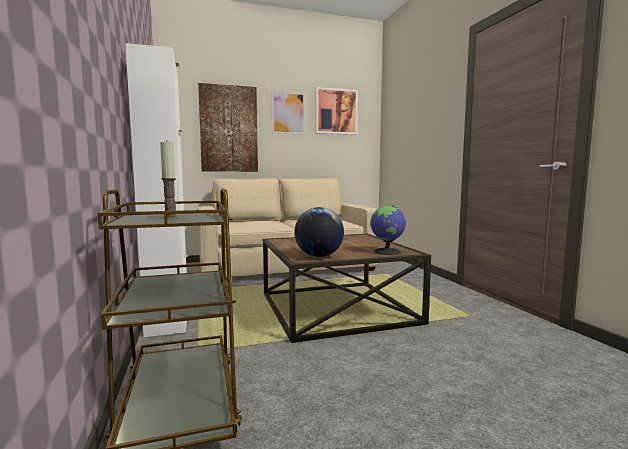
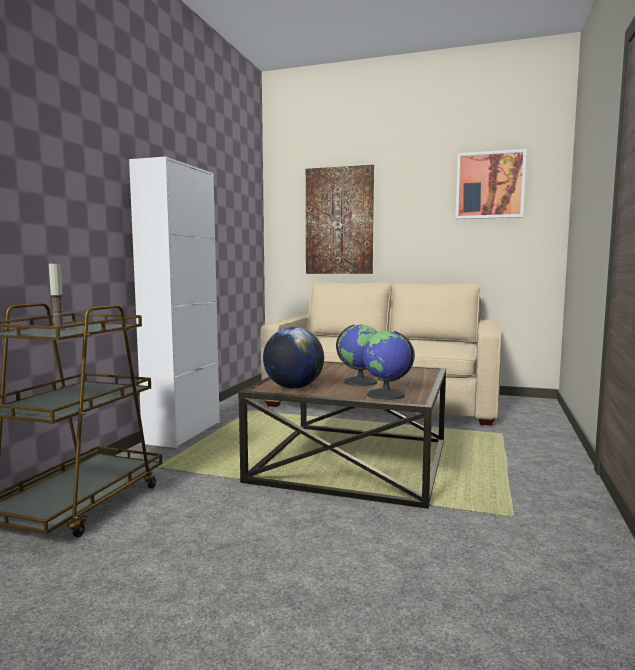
camera: 35 degrees right, 0 degrees up
picture [271,91,305,135] -> none
none -> globe [336,325,378,386]

